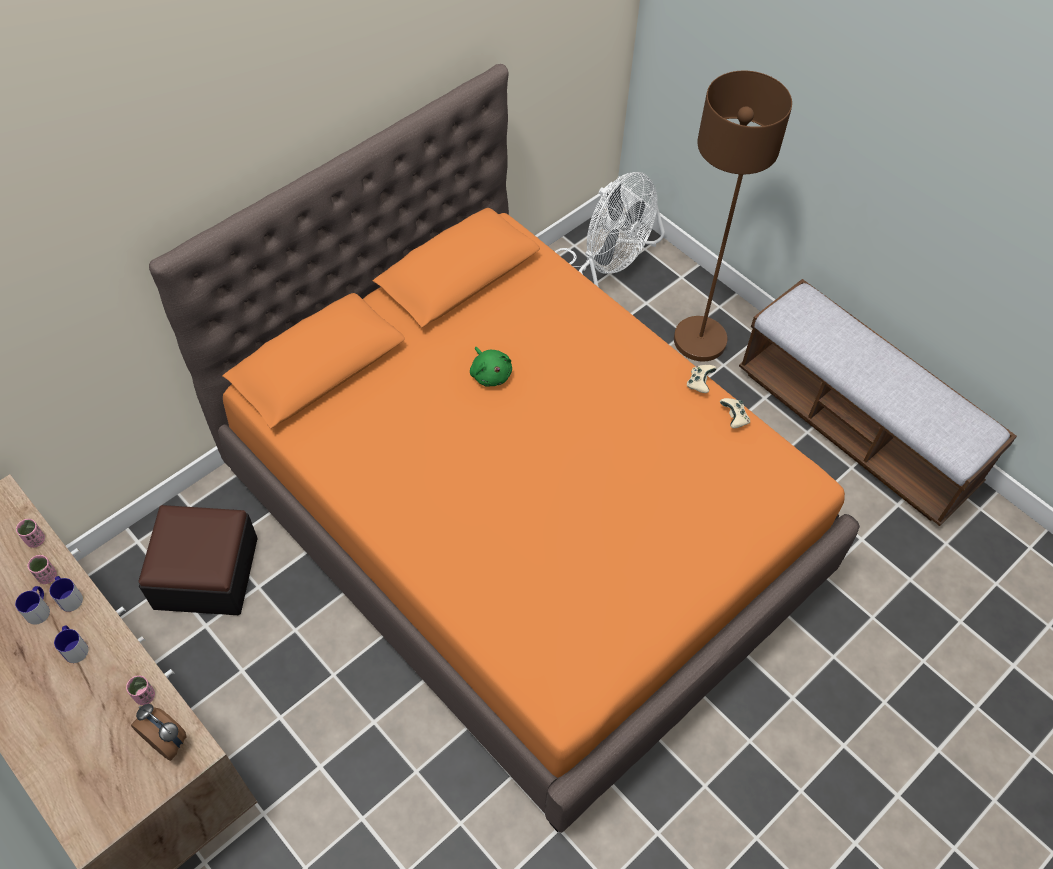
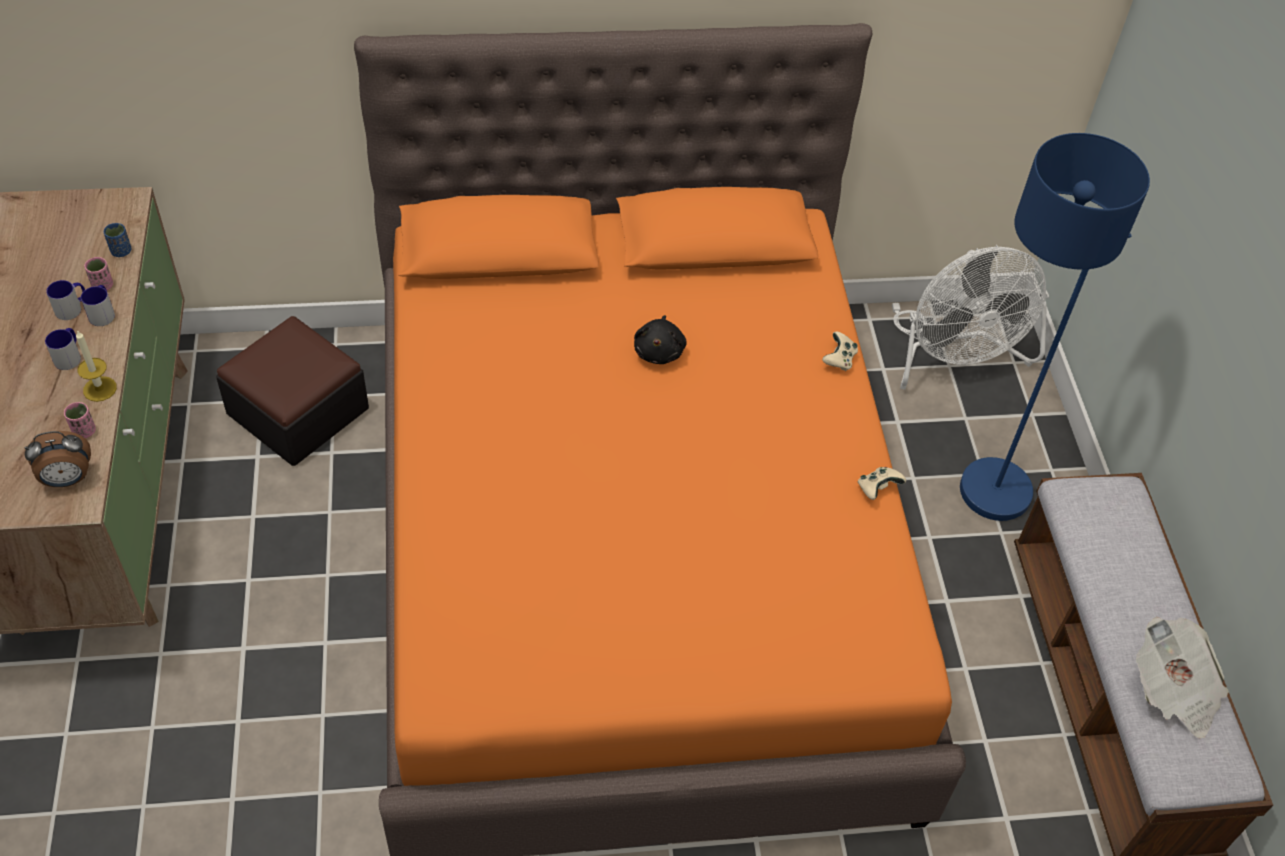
camera: 35 degrees right, 5 degrees down
pink cup [16,519,45,548] -> blue cup [104,223,131,257]
alarm clock [131,704,186,761] -> alarm clock turned 90 degrees clockwise [25,431,91,487]
green plush toy [470,347,512,387] -> black plush toy [634,315,687,364]
brown floor lamp [674,71,792,361] -> blue floor lamp [960,133,1150,521]
beige game controller [720,398,750,428] -> beige game controller moved to [822,332,858,371]
none -> candle [76,330,117,402]
none -> newspaper [1136,617,1229,738]

